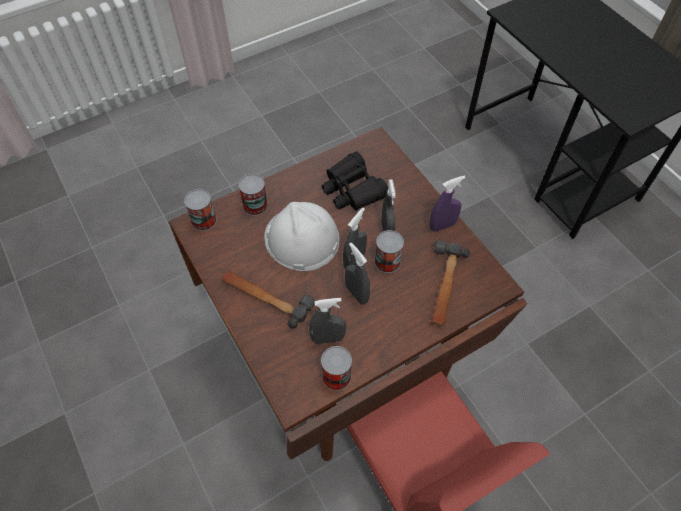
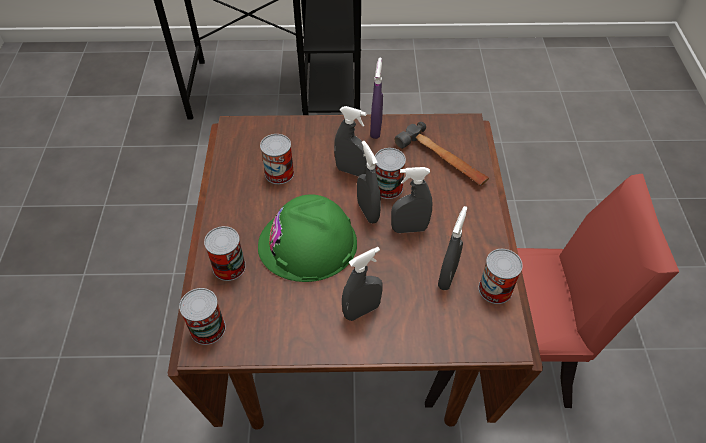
camera: 60 degrees left, 5 degrees down
hammer [222,271,315,329] -> grey spray bottle [342,247,383,321]
white hard hat [264,202,339,271] -> green hard hat [258,194,357,282]
black binoculars [322,151,388,210] -> can [260,134,294,184]

